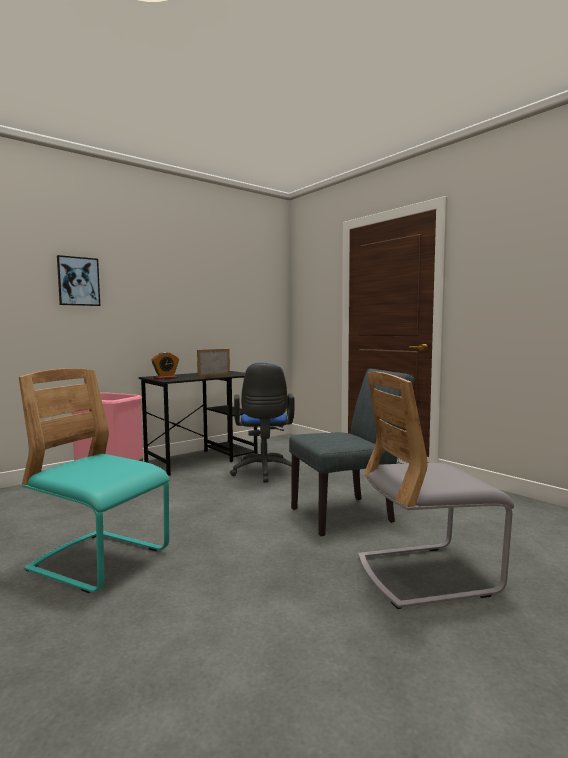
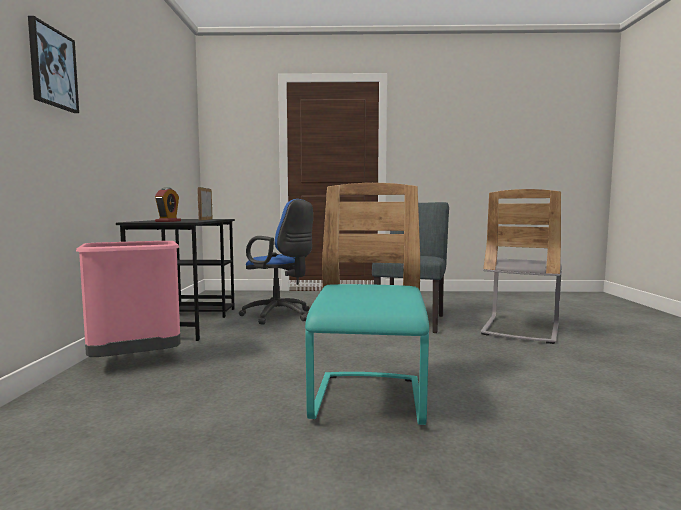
camera: 50 degrees left, 0 degrees up
turquoise chair [19,368,170,593] -> turquoise chair turned 120 degrees clockwise [305,183,429,425]

